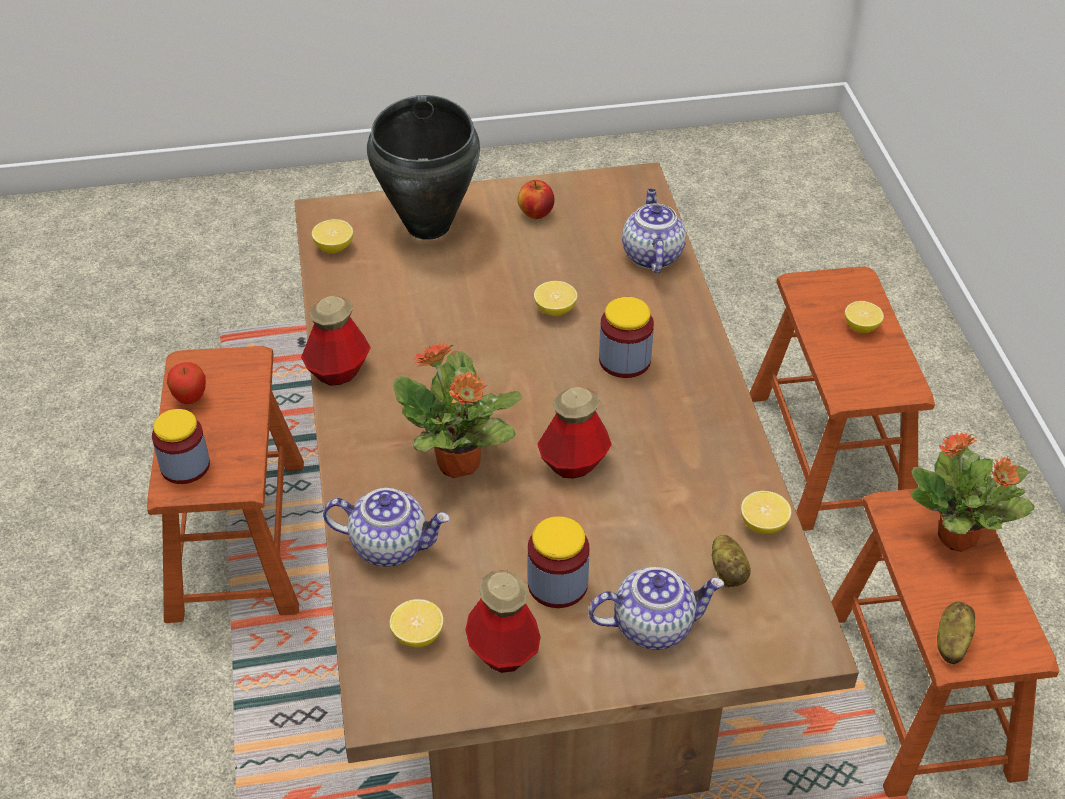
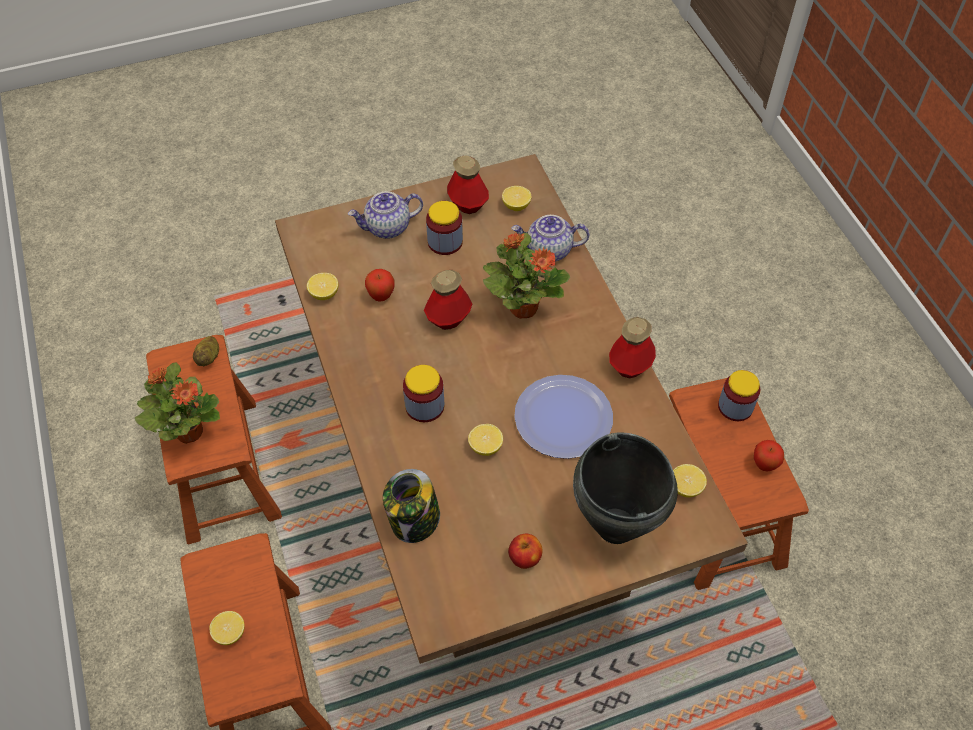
camera: 170 degrees right, 10 degrees up
teapot [622,189,686,273] -> jar [383,469,440,543]
potato [712,535,751,588] -> none
none -> apple [365,269,395,302]
none -> plate [514,375,613,459]

